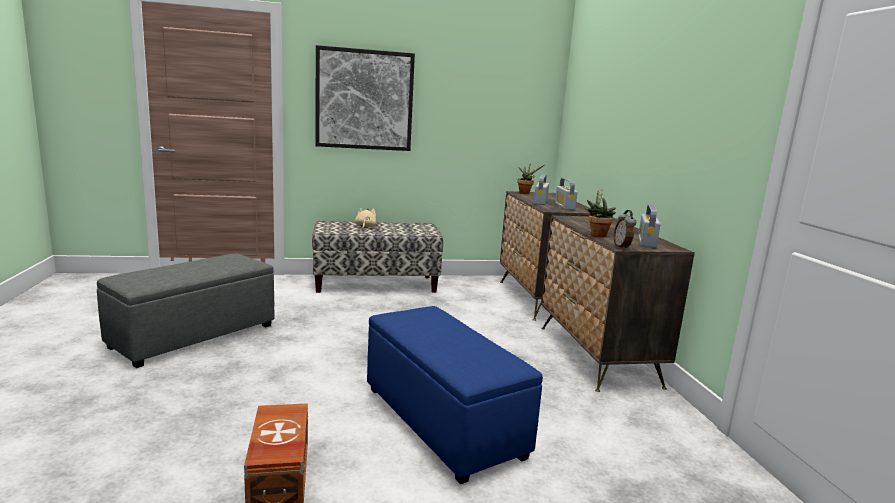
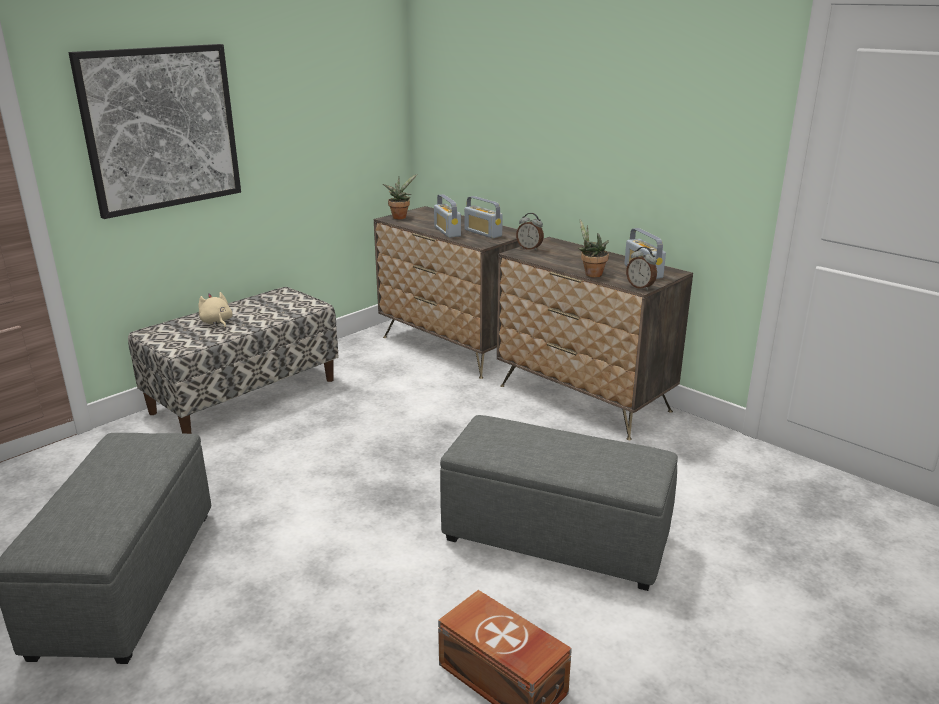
camera: 35 degrees left, 10 degrees up
blue ottoman [367,306,543,484] -> grey ottoman [440,415,678,591]
none -> alarm clock [516,213,544,251]

